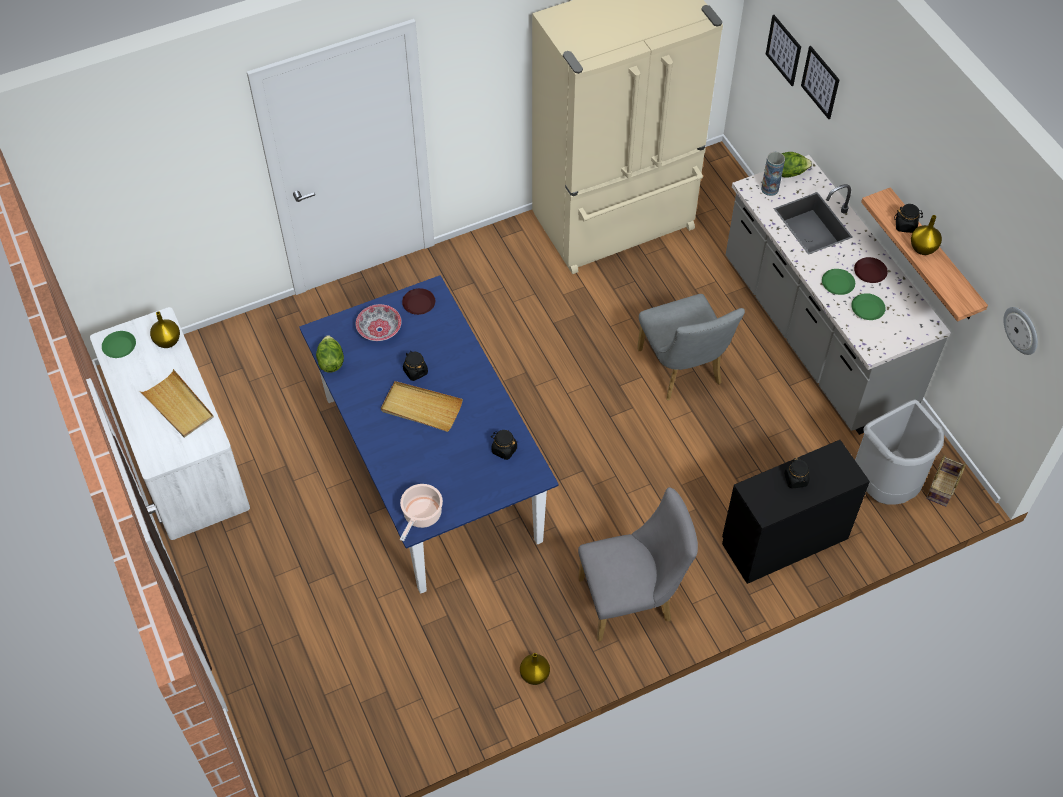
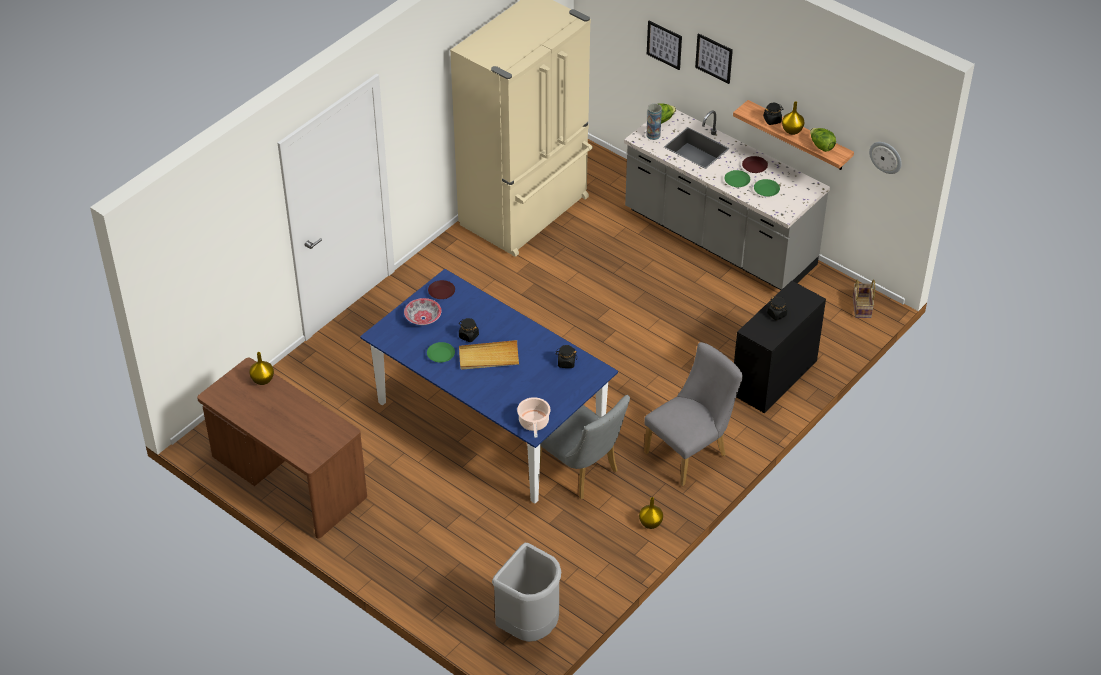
camera: 25 degrees left, 10 degrees down
white desk [90,307,250,540] -> brown desk [197,357,367,539]
green plate [102,331,136,358] -> green plate moved to [427,342,455,362]
beige tray [139,369,214,438] -> none
lettuce [316,335,344,372] -> lettuce moved to [810,128,836,152]
grey chair [637,294,745,400] -> grey chair moved to [540,395,630,499]
picture [766,15,801,86] -> picture moved to [695,33,733,84]
grey trash can [855,400,944,505] -> grey trash can moved to [492,543,561,642]

